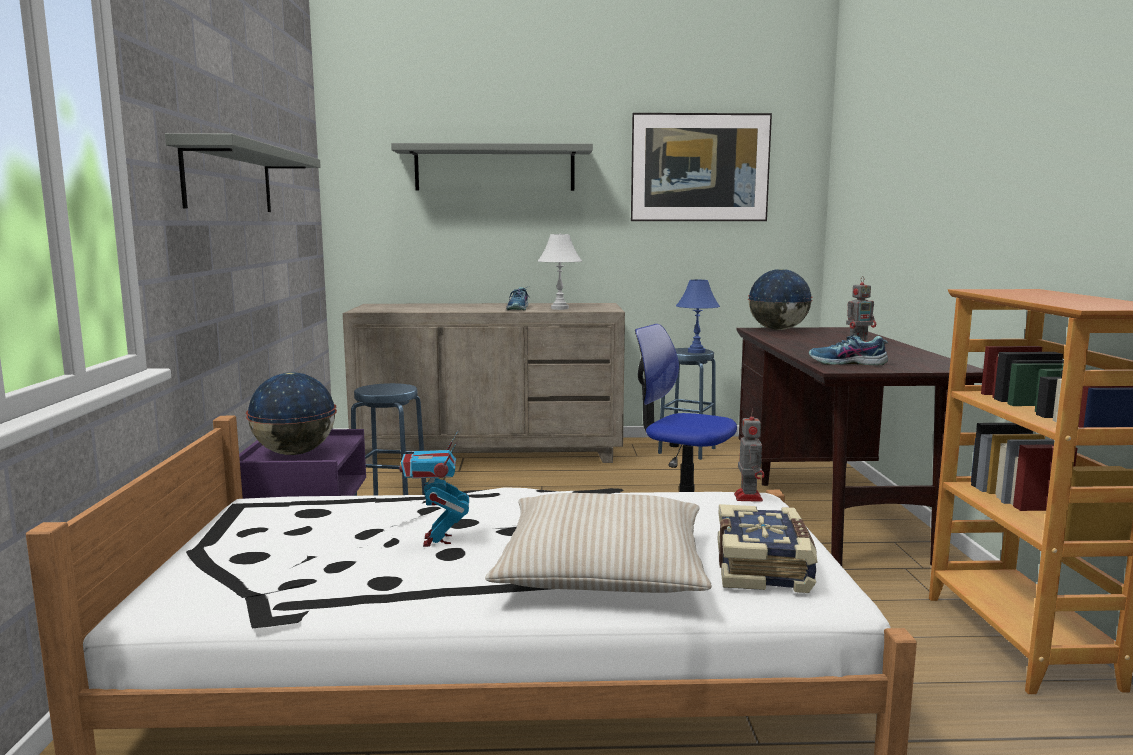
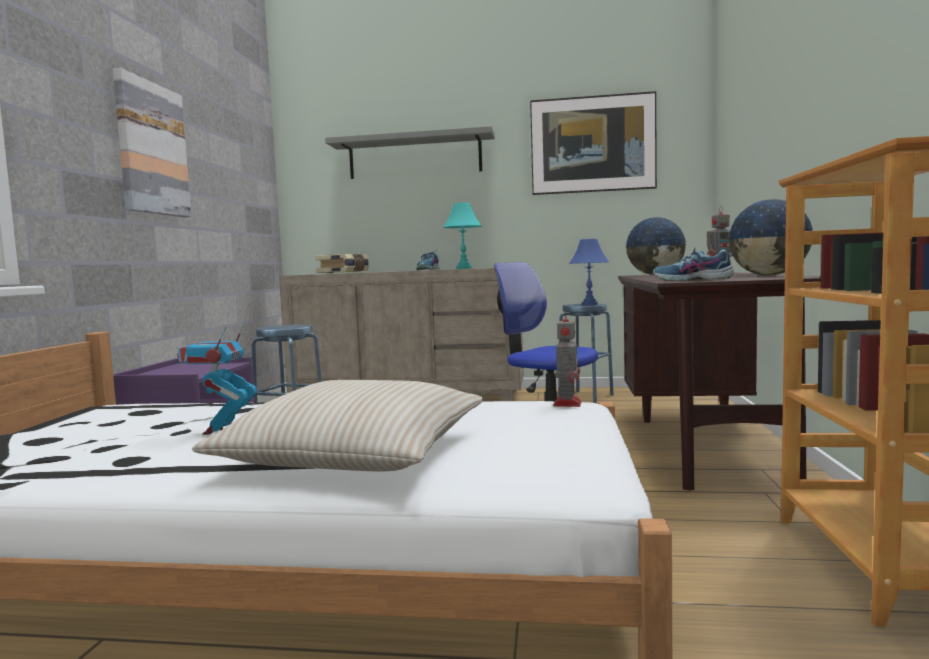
camera: 10 degrees right, 5 degrees down
grey shelf [165,133,321,212] -> picture [113,68,191,217]
globe [246,372,337,455] -> globe moved to [728,199,813,276]
white table lamp [538,234,582,310] -> turquoise table lamp [443,202,482,269]
book [718,504,817,593] -> book moved to [315,253,369,274]

